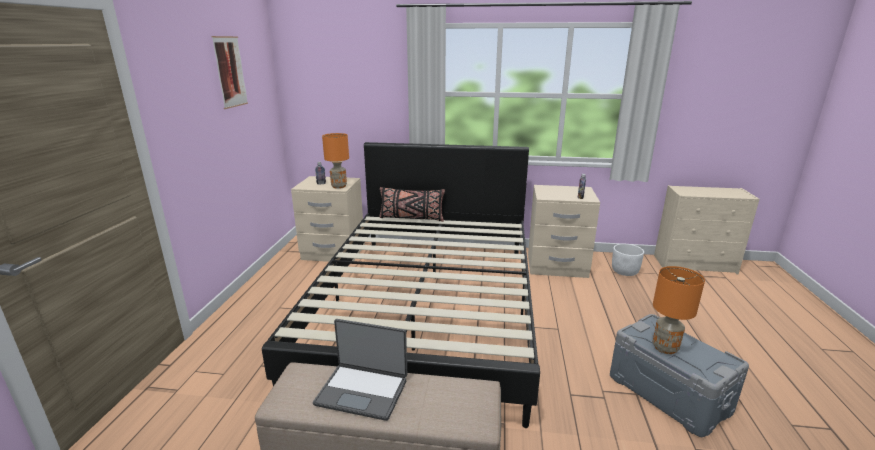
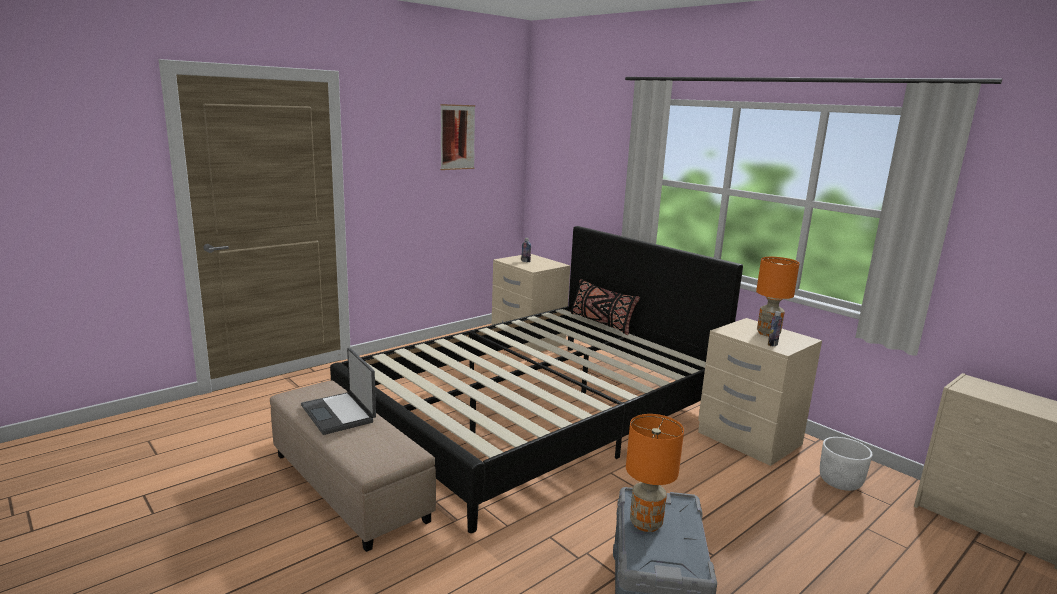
camera: 40 degrees right, 5 degrees down
orange table lamp [322,133,349,189] -> orange table lamp moved to [756,257,800,337]

